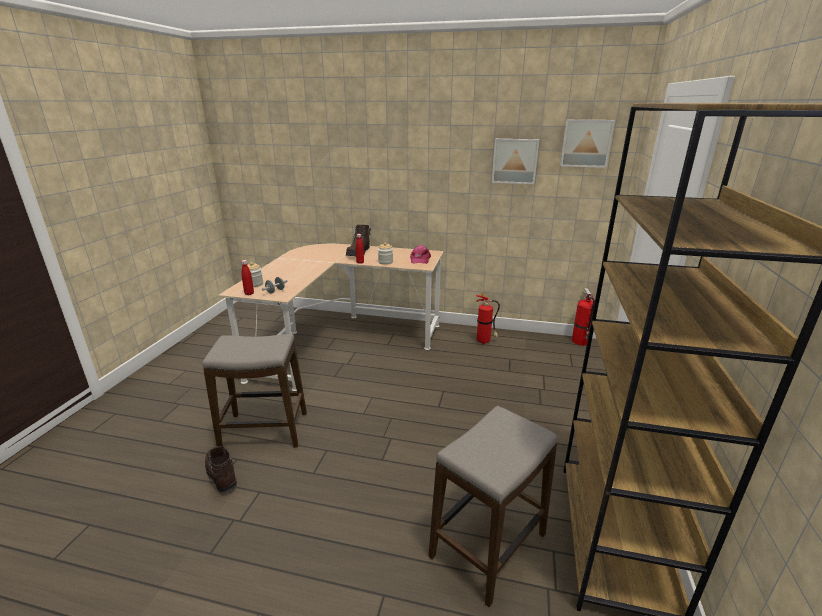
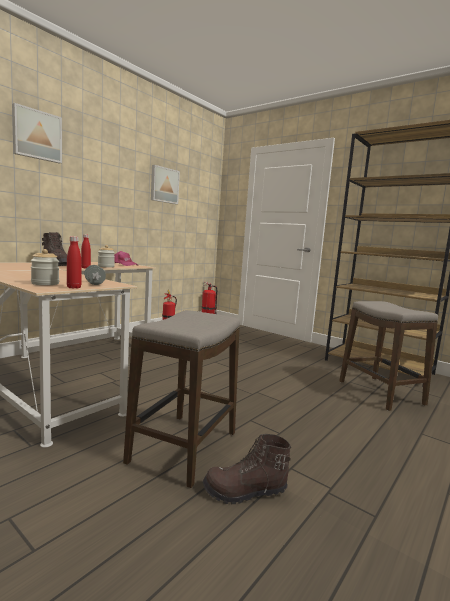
camera: 65 degrees left, 15 degrees down
picture [560,120,615,168] -> picture moved to [12,103,62,164]

